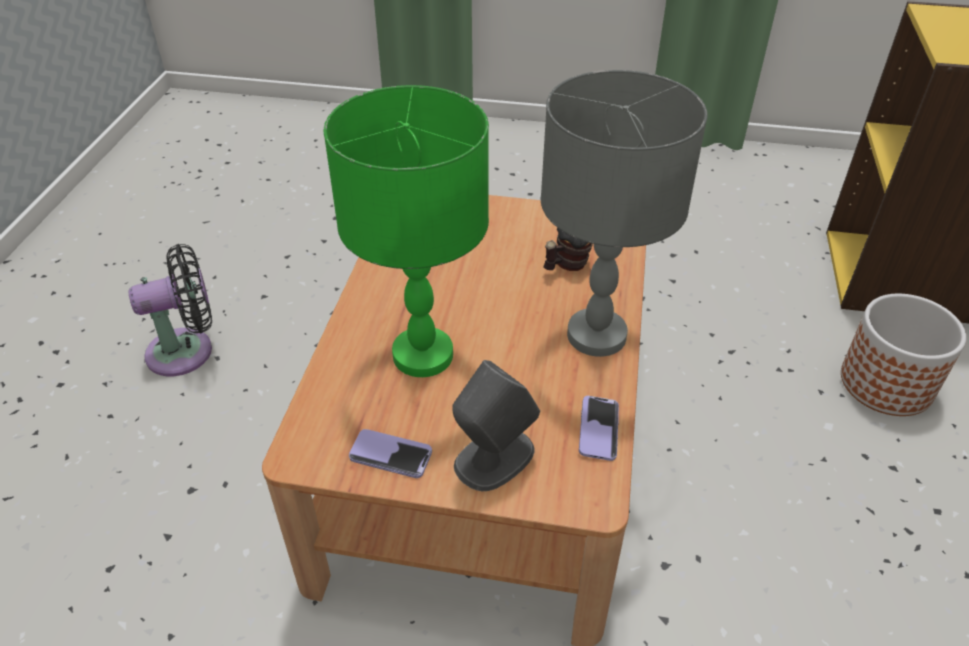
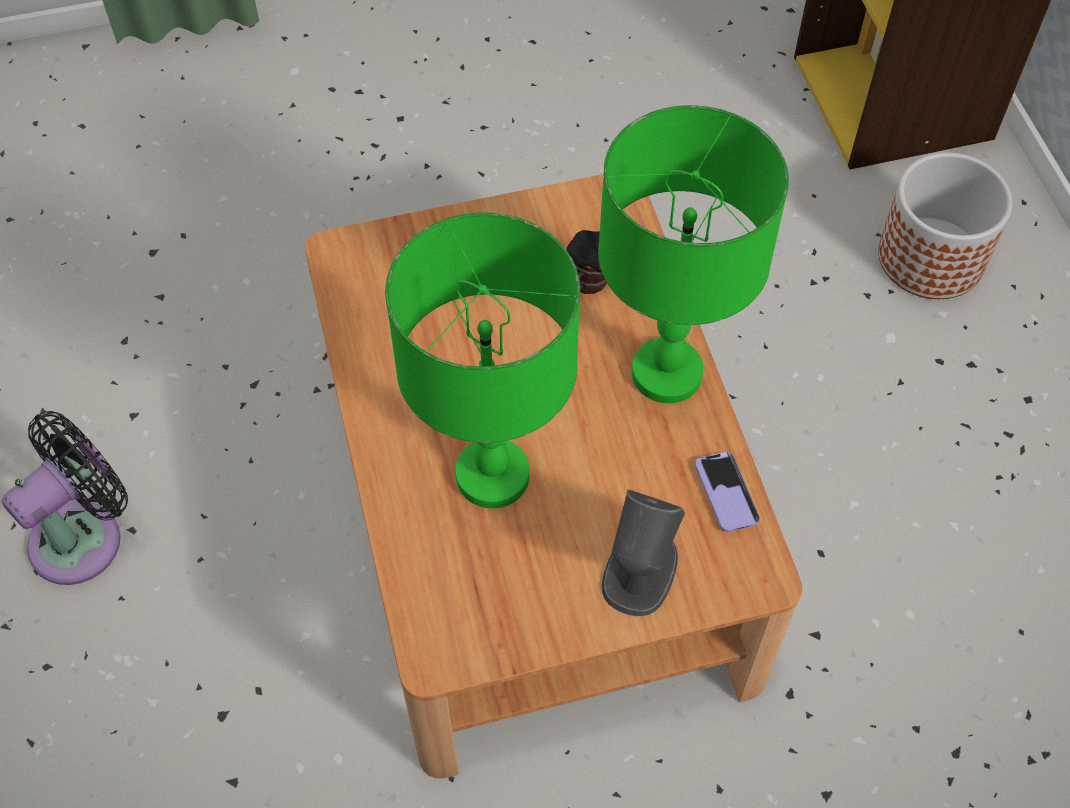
camera: 25 degrees left, 15 degrees up
phone [349,429,432,478] -> none
grey table lamp [541,70,708,357] -> green table lamp [598,105,789,403]

